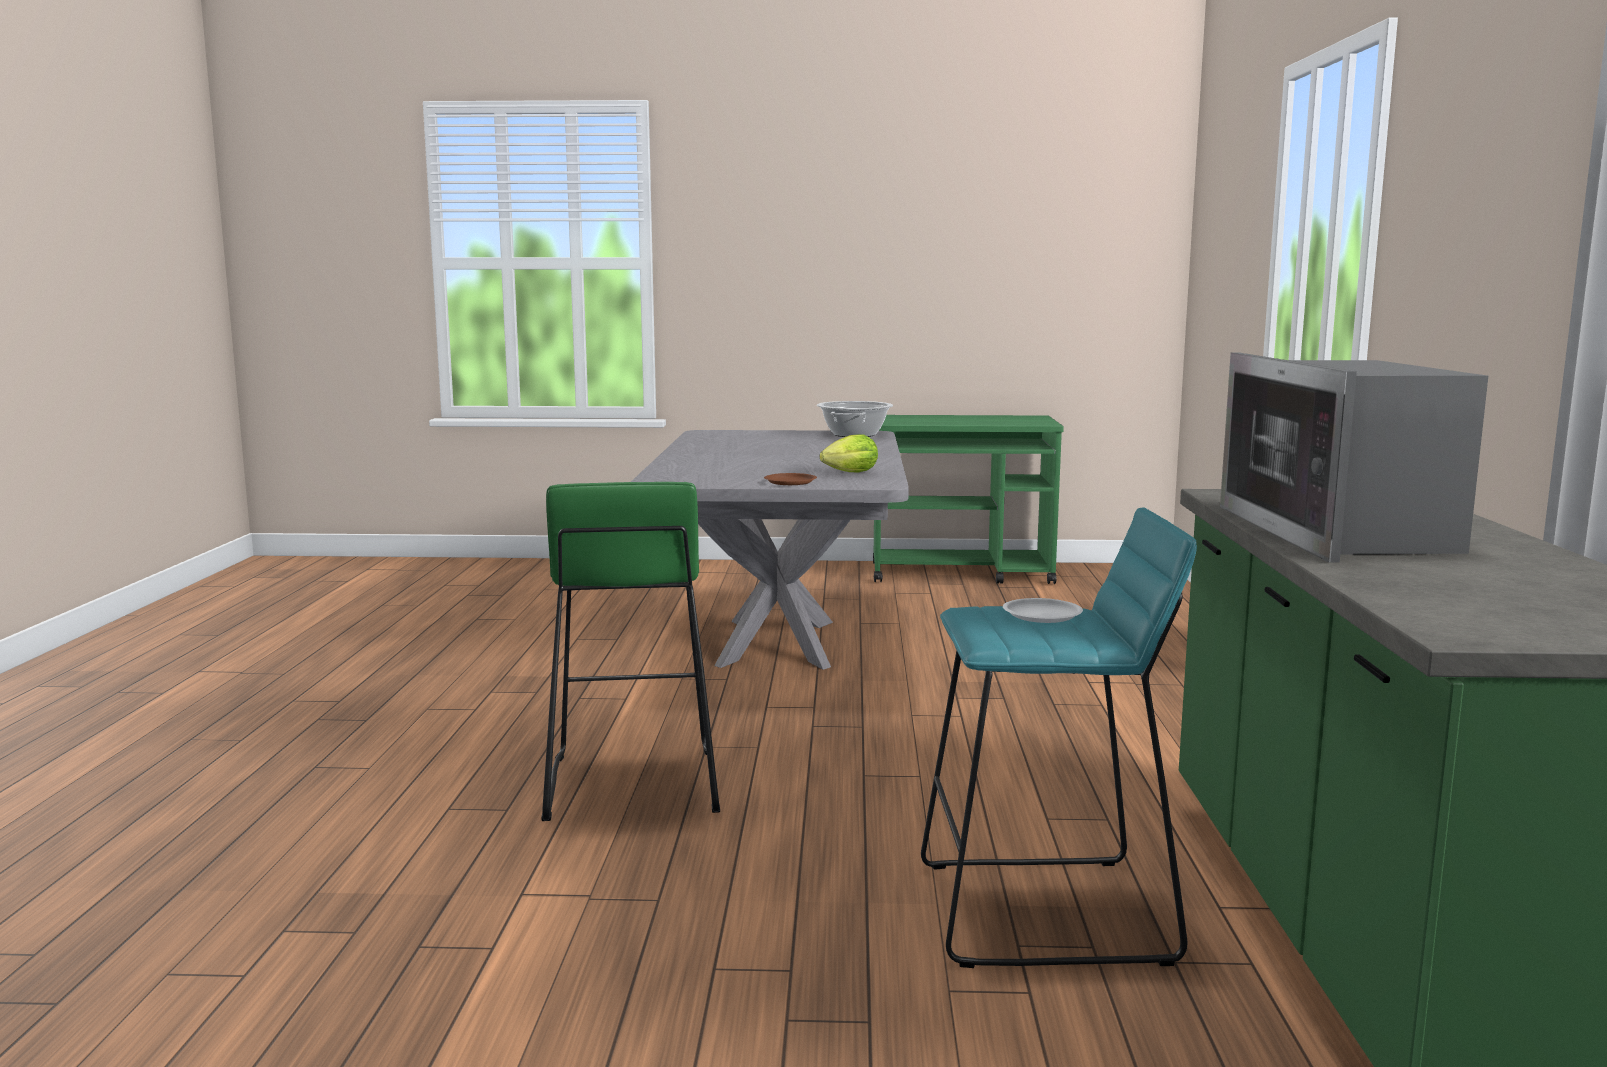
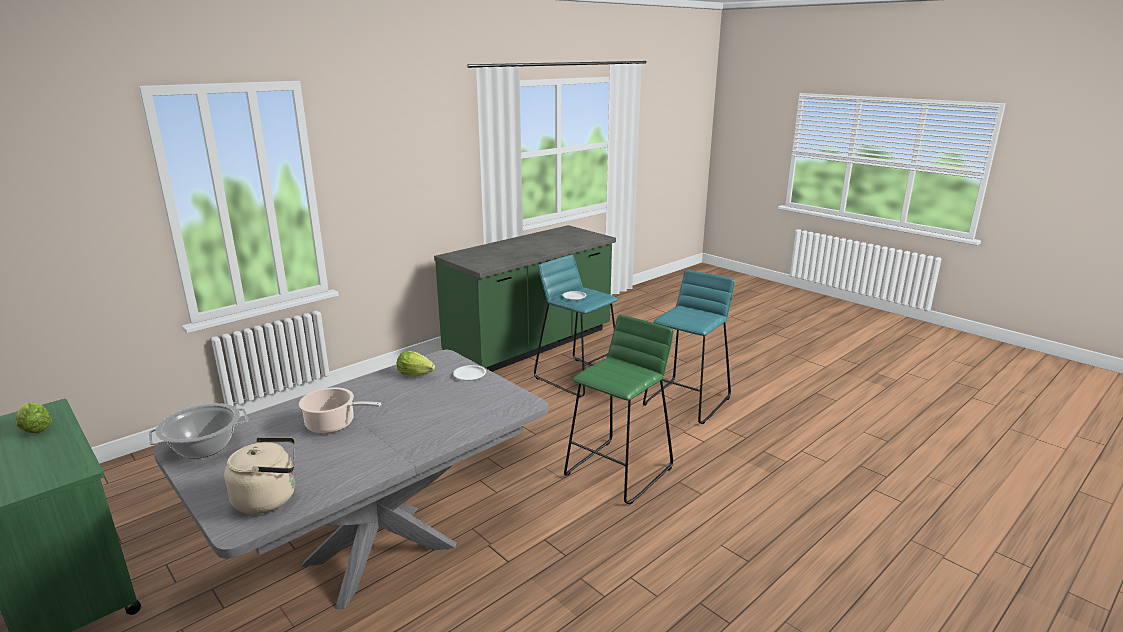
camera: 135 degrees left, 10 degrees up
brown plate [764,473,817,485] -> white plate [453,365,486,381]
microwave [1220,352,1488,563] -> none
none -> lettuce [16,402,52,433]
none -> beige kettle [224,437,295,514]
none -> cooking pot [299,387,381,433]
none -> turquoise stool [643,270,735,424]

